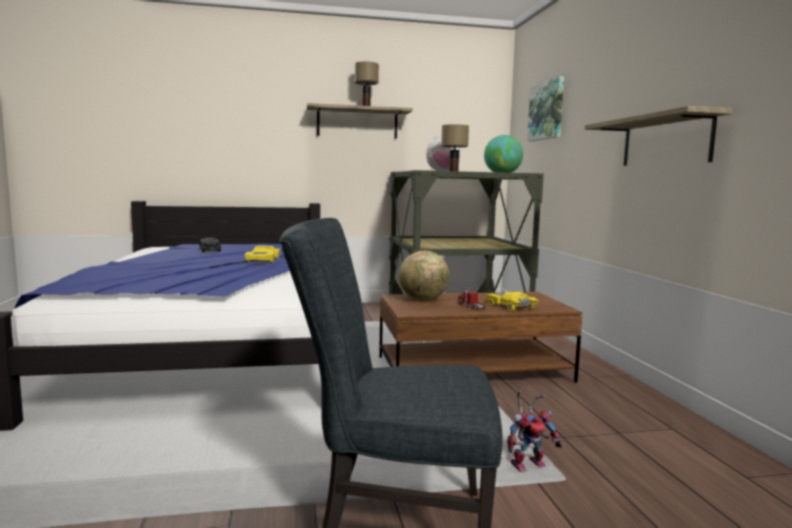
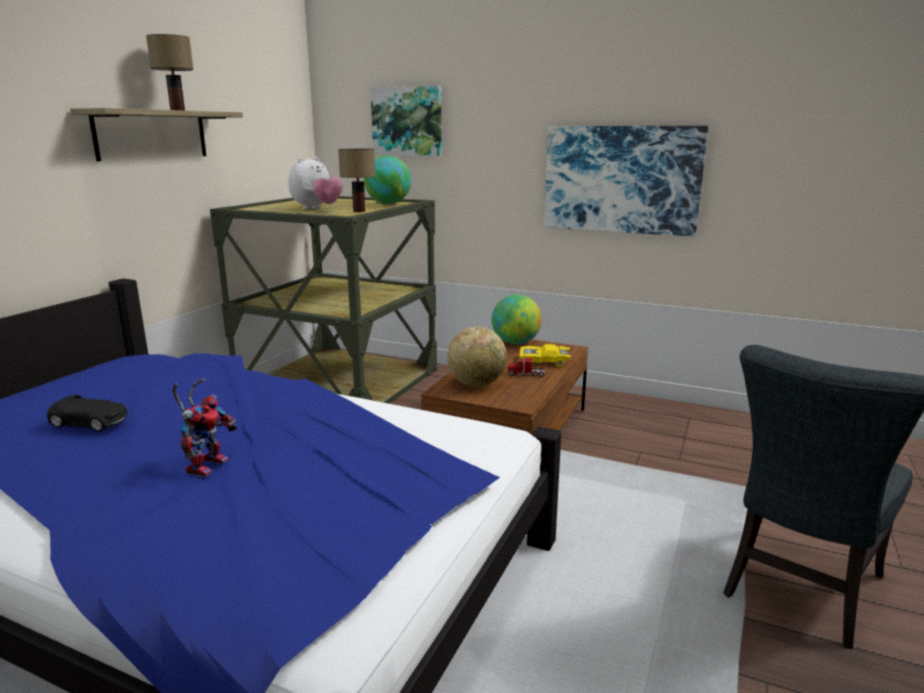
camera: 55 degrees left, 10 degrees up
yellow toy car [245,246,280,262] -> none
toy robot [507,391,562,472] -> toy robot moved to [172,378,238,477]
shelf [585,106,732,166] -> picture [544,126,708,237]
none -> globe [492,294,542,344]

